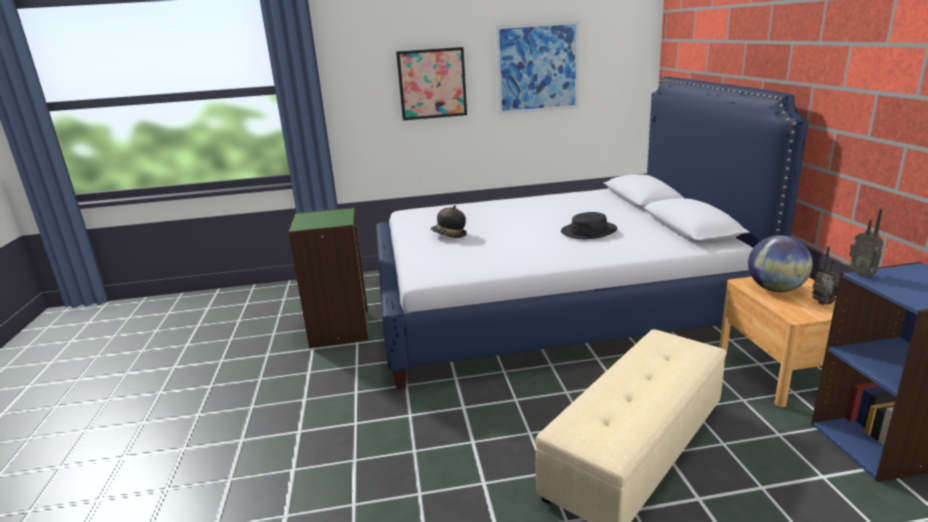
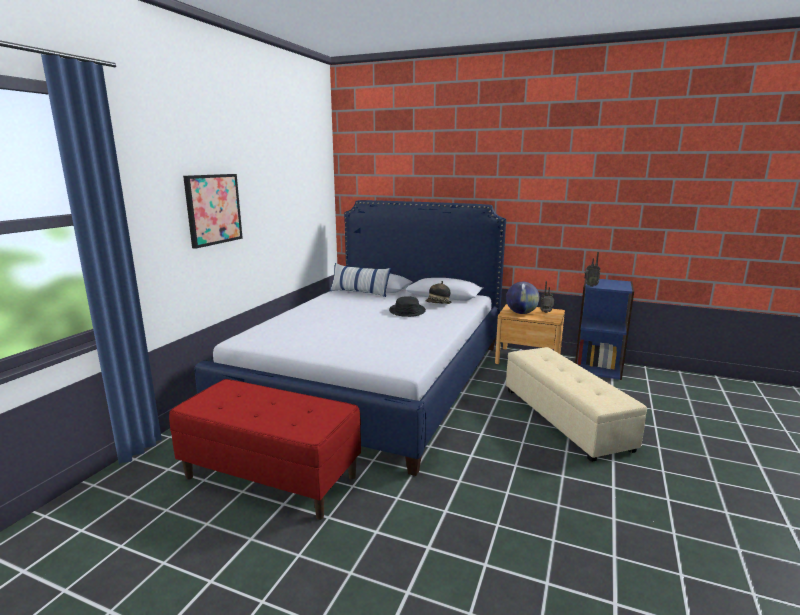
camera: 60 degrees left, 5 degrees down
green bookcase [288,207,369,348] -> red bench [169,379,361,520]
hat [431,205,467,238] -> hat moved to [425,281,452,304]
picture [495,20,580,115] -> none
none -> pillow [329,263,391,297]

